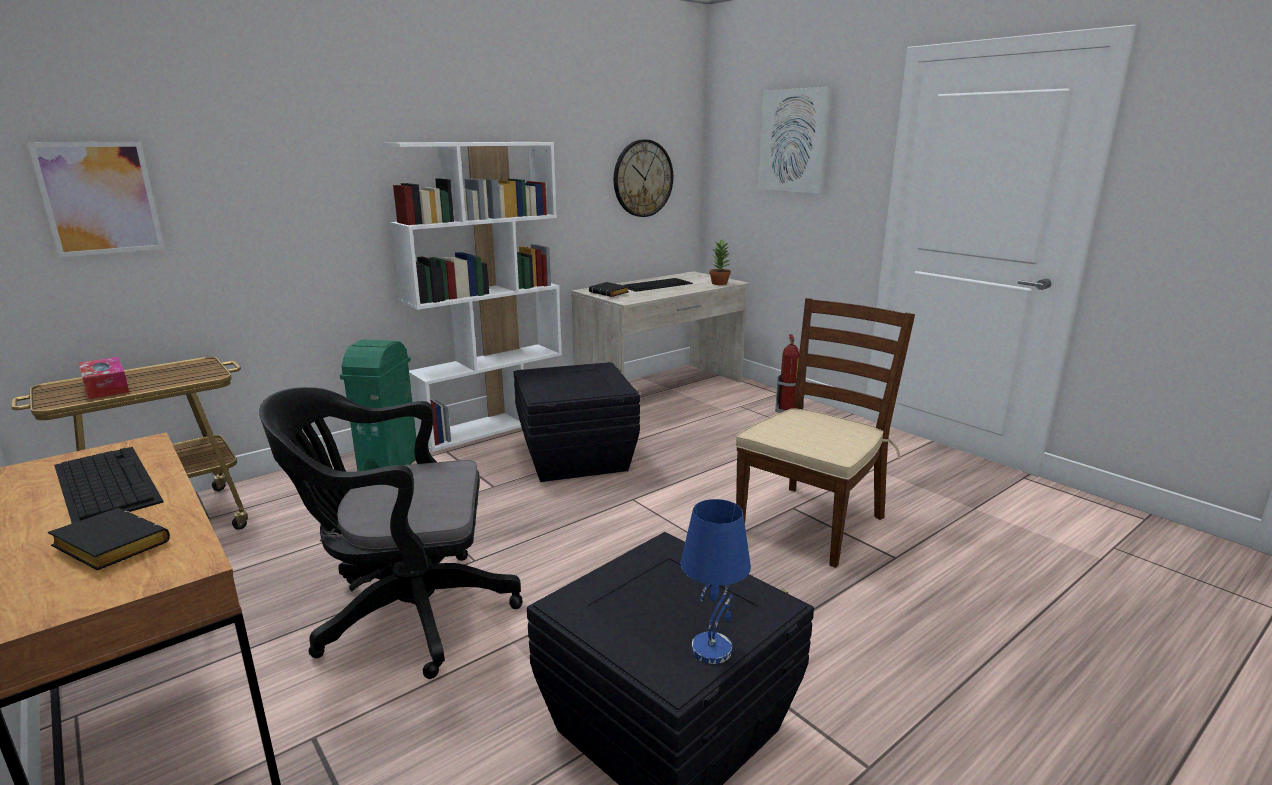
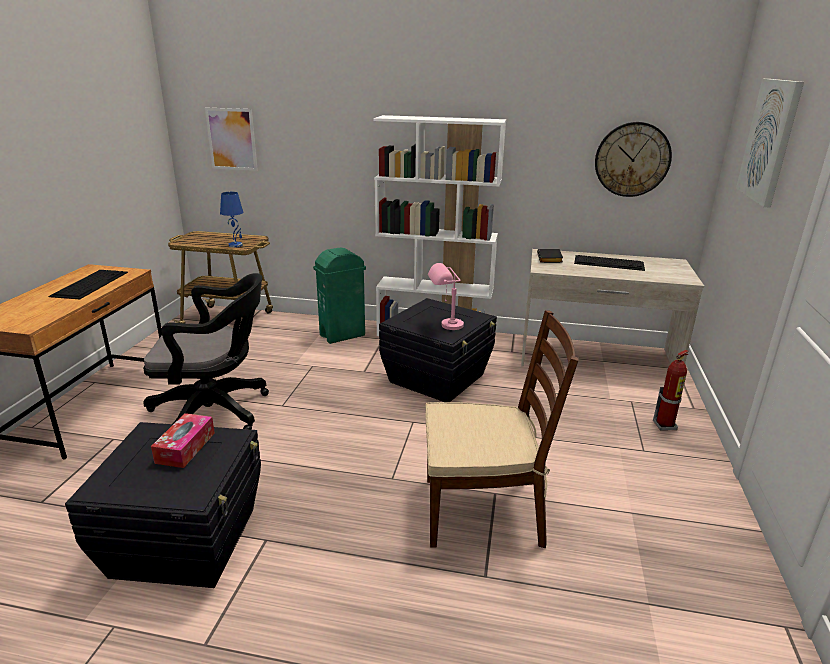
camera: 50 degrees right, 5 degrees up
black book [48,508,170,570] -> none
tissue box [79,357,129,400] -> tissue box moved to [151,413,215,468]
black office chair [259,387,523,679] -> black office chair turned 135 degrees clockwise [143,273,269,430]
blue table lamp [681,499,751,664] -> blue table lamp moved to [220,192,243,248]
potted plant [709,240,731,285] -> none
none -> pink table lamp [428,263,464,330]

